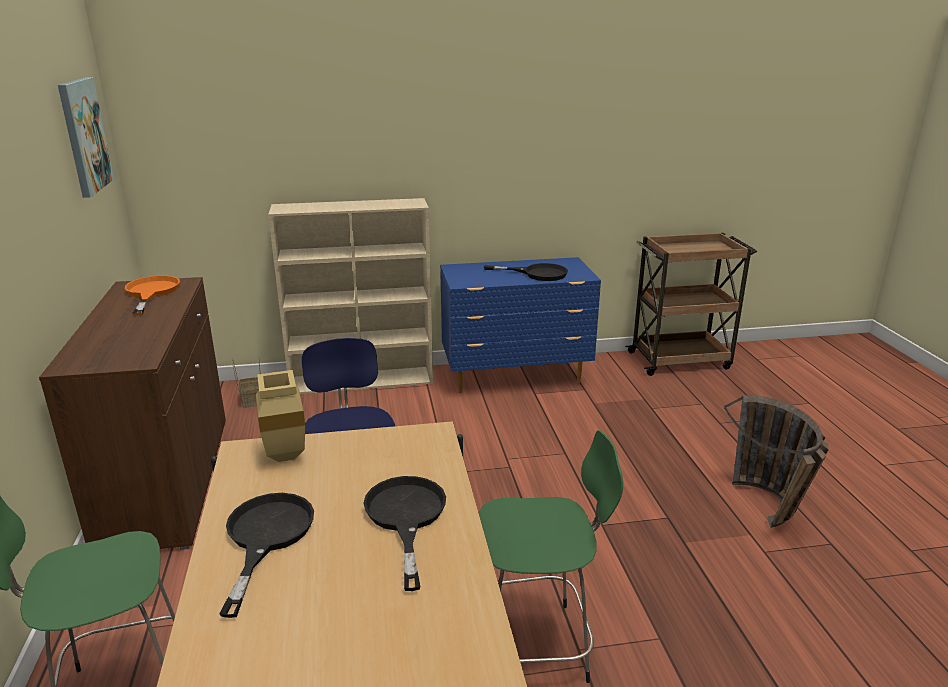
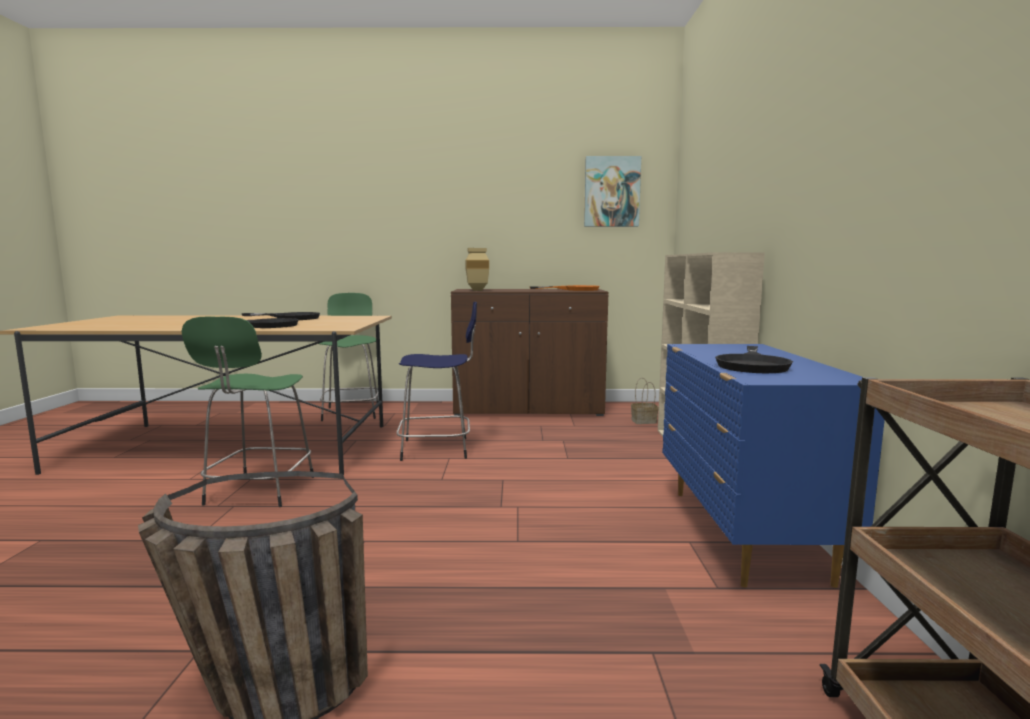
camera: 100 degrees right, 15 degrees down
beige vase [256,370,305,462] -> beige vase moved to [465,248,489,291]

